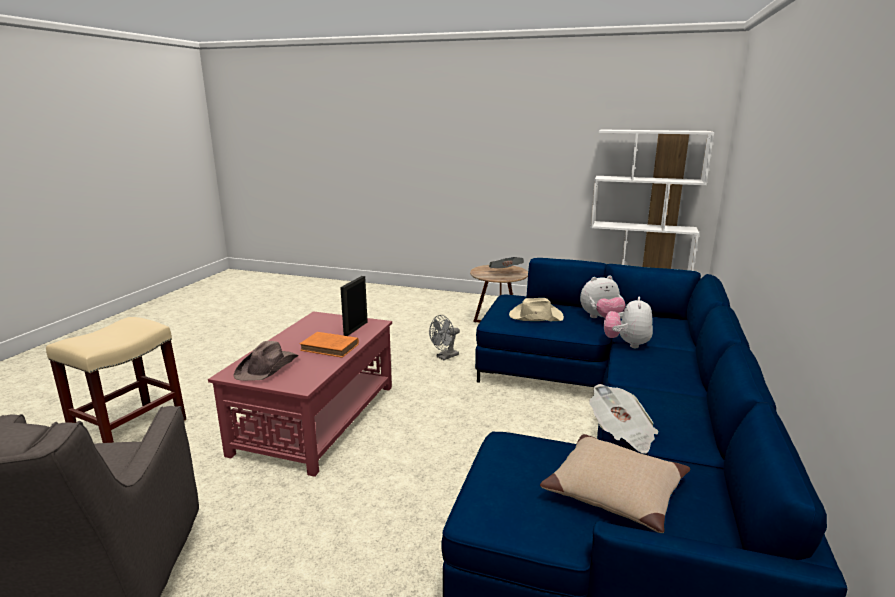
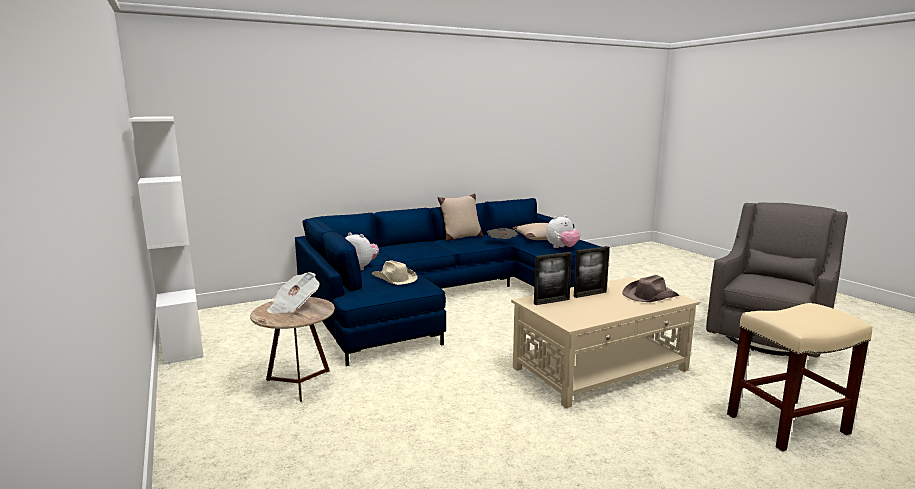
camera: 135 degrees left, 5 degrees down
red coffee table [208,311,392,477] -> beige coffee table [511,277,700,408]
orange book [300,332,359,358] -> picture frame [574,246,610,298]
grey fan [429,315,460,360] -> none
plush toy [604,297,653,348] -> plush toy moved to [546,215,580,248]
none -> beige pillow [438,194,483,241]

